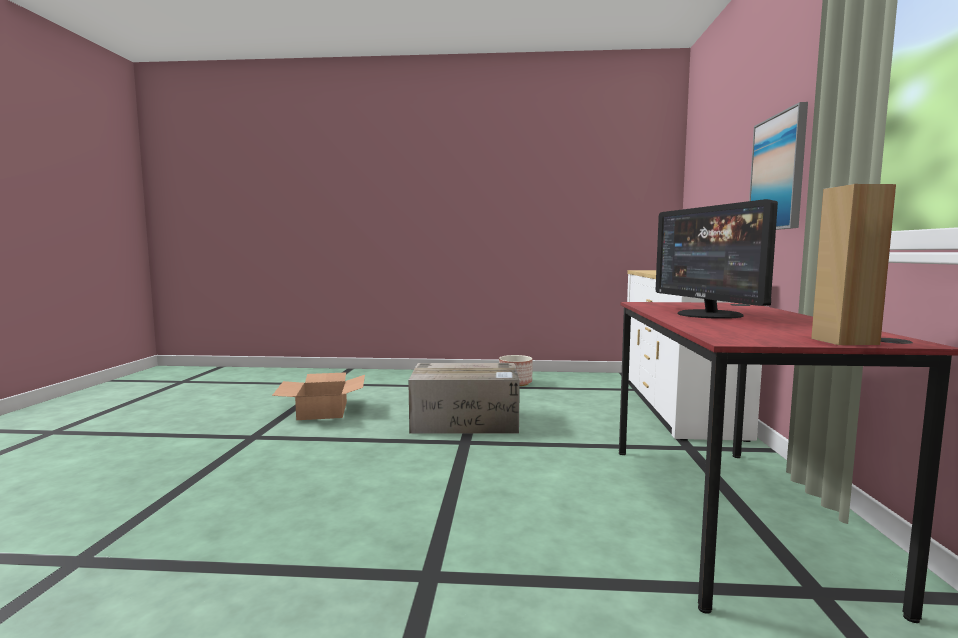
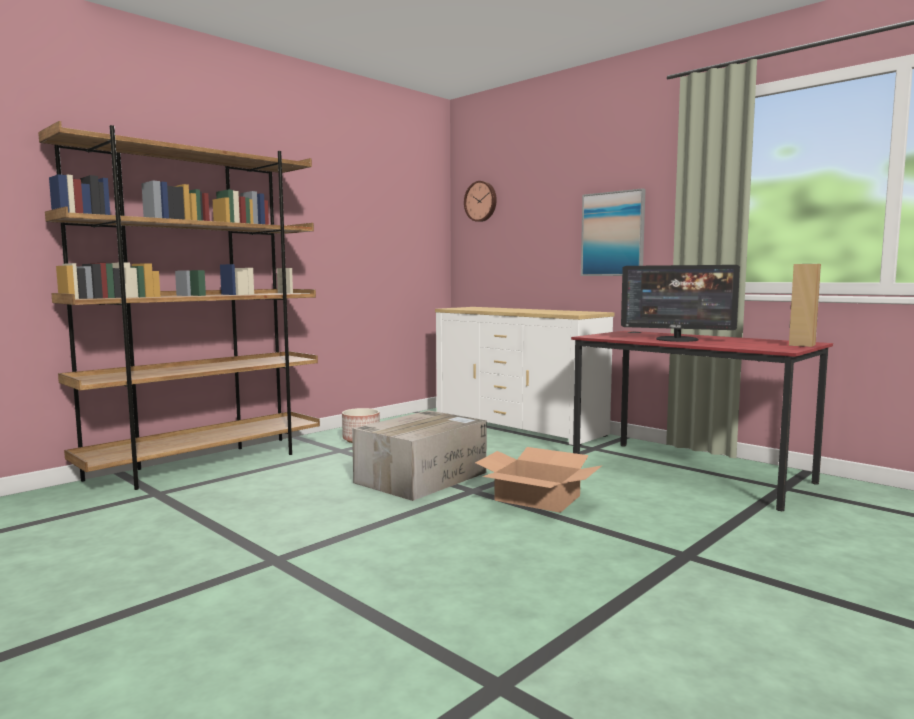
camera: 50 degrees left, 0 degrees up
cardboard box [272,372,365,420] -> cardboard box moved to [475,447,601,513]
none -> brown bookcase [38,121,320,490]
none -> wall clock [464,181,497,222]

